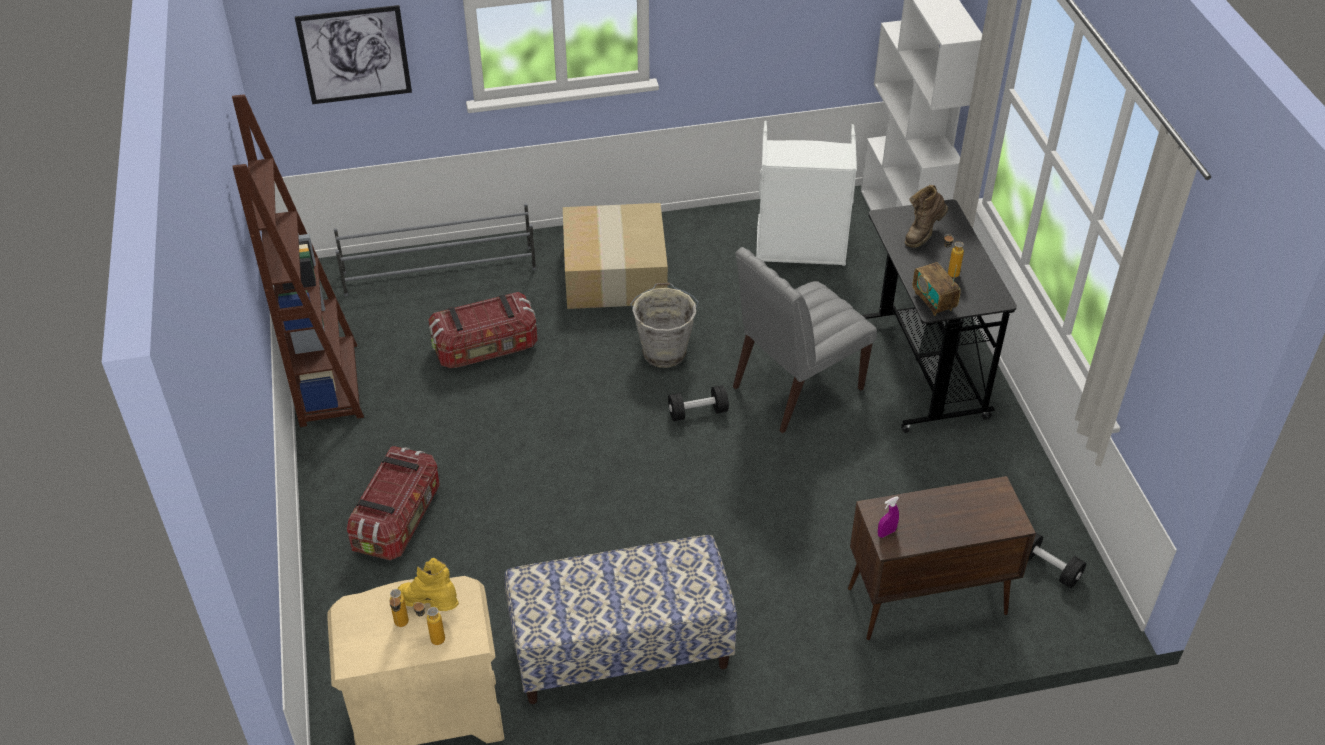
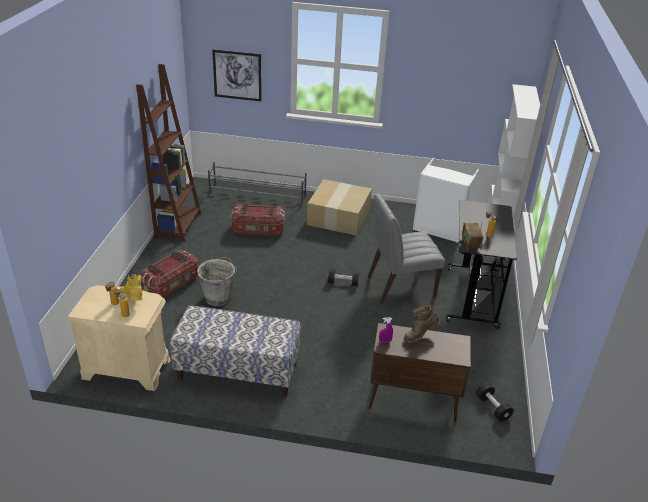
camera: 20 degrees right, 10 degrees down
grey bucket [630,283,699,368] -> grey bucket moved to [197,257,237,306]
brown boot [905,185,948,248] -> brown boot moved to [404,305,440,343]

